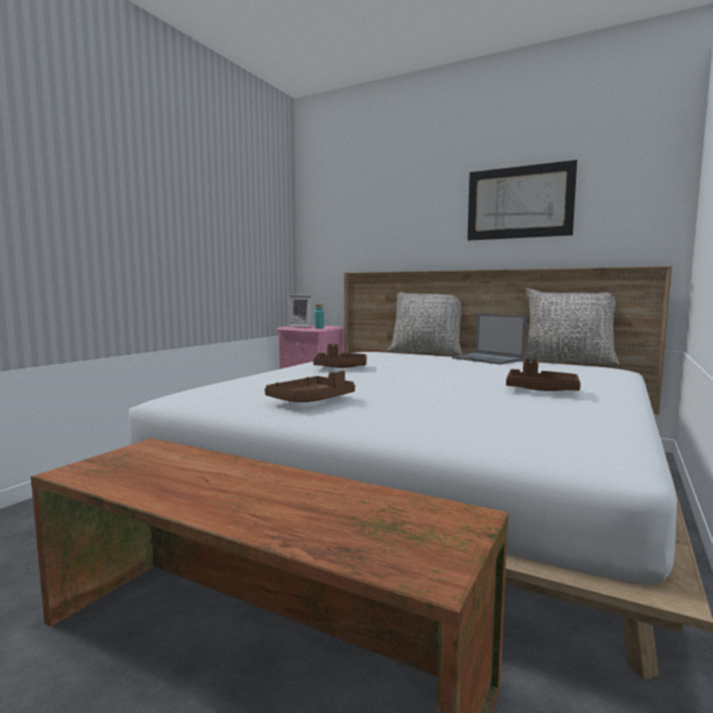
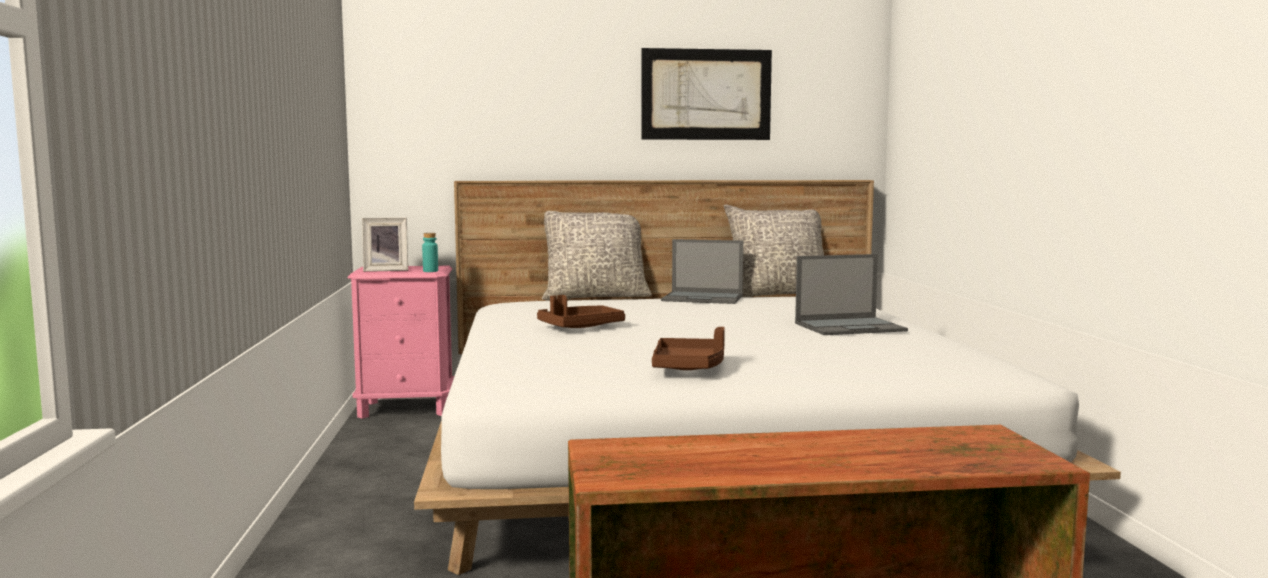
camera: 35 degrees left, 0 degrees up
brown tray [506,359,581,391] -> laptop [795,254,908,335]

